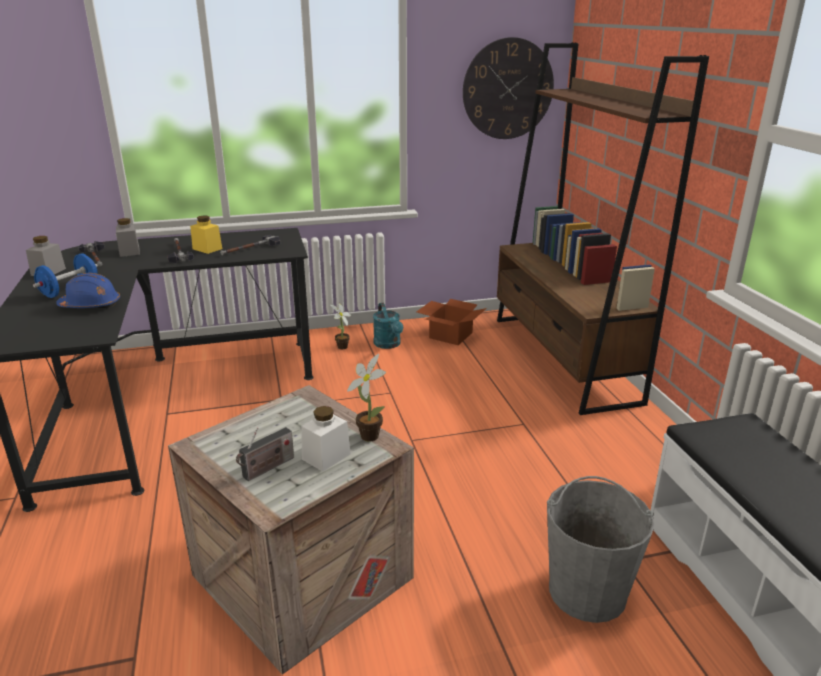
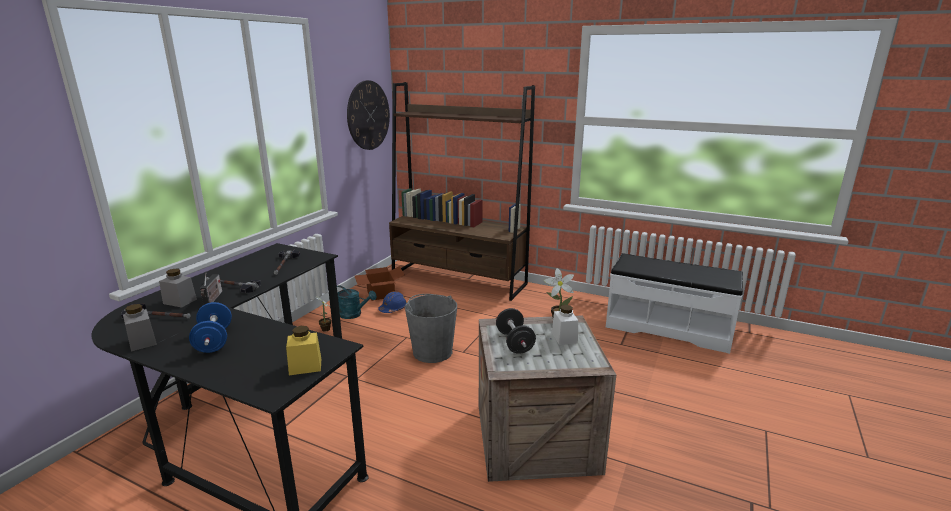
camera: 50 degrees left, 5 degrees down
blue hard hat [56,273,120,309] -> blue hard hat moved to [378,292,407,313]
yellow jar [190,216,222,254] -> yellow jar moved to [286,326,321,375]
radio [236,427,294,481] -> radio moved to [200,273,222,305]
grey bucket [547,476,655,623] -> grey bucket moved to [405,294,457,363]
none -> black dumbbell [496,308,536,354]

